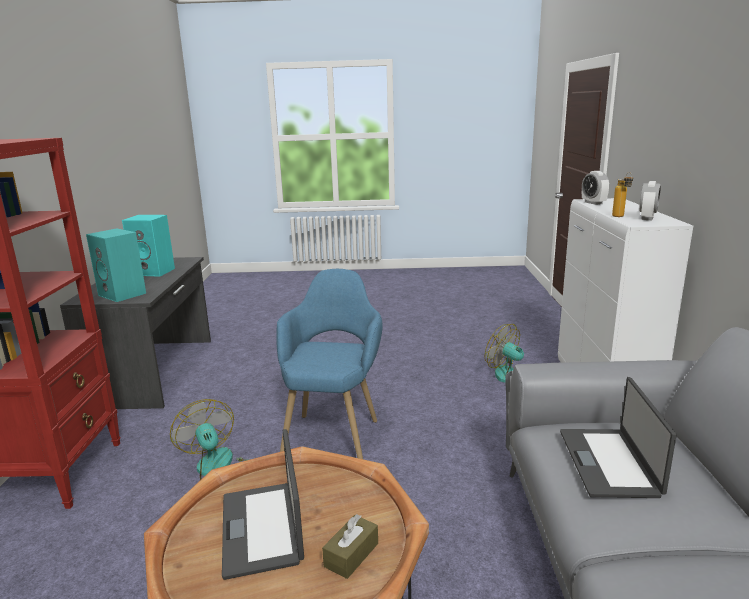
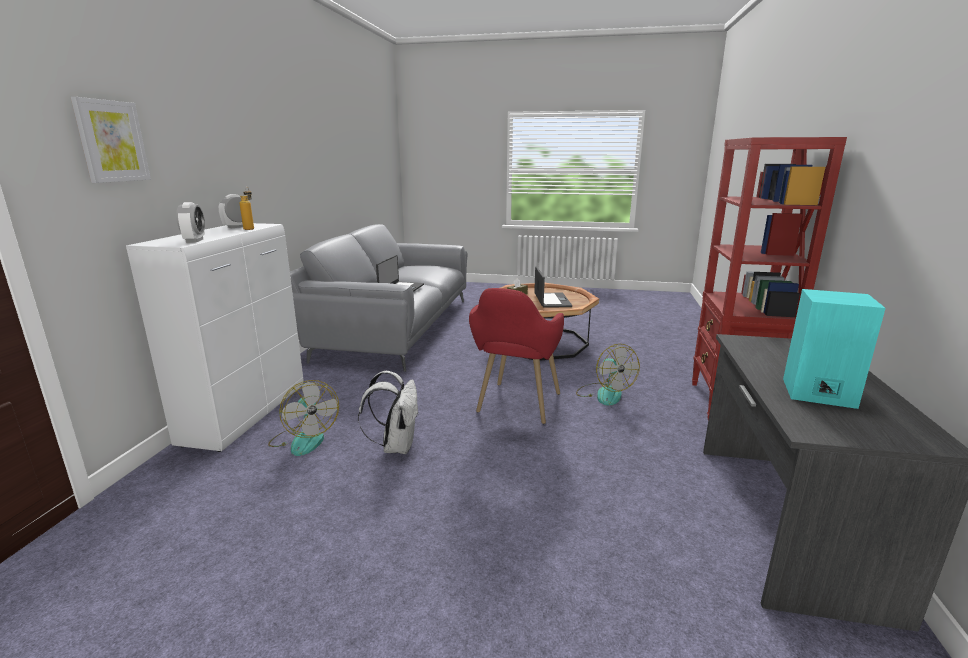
camera: 170 degrees left, 0 degrees up
turquoise speaker [86,228,146,302] -> none
blue armchair [276,269,383,459] -> red armchair [469,288,564,424]
none -> picture [71,97,151,183]
none -> white backpack [358,371,419,454]

